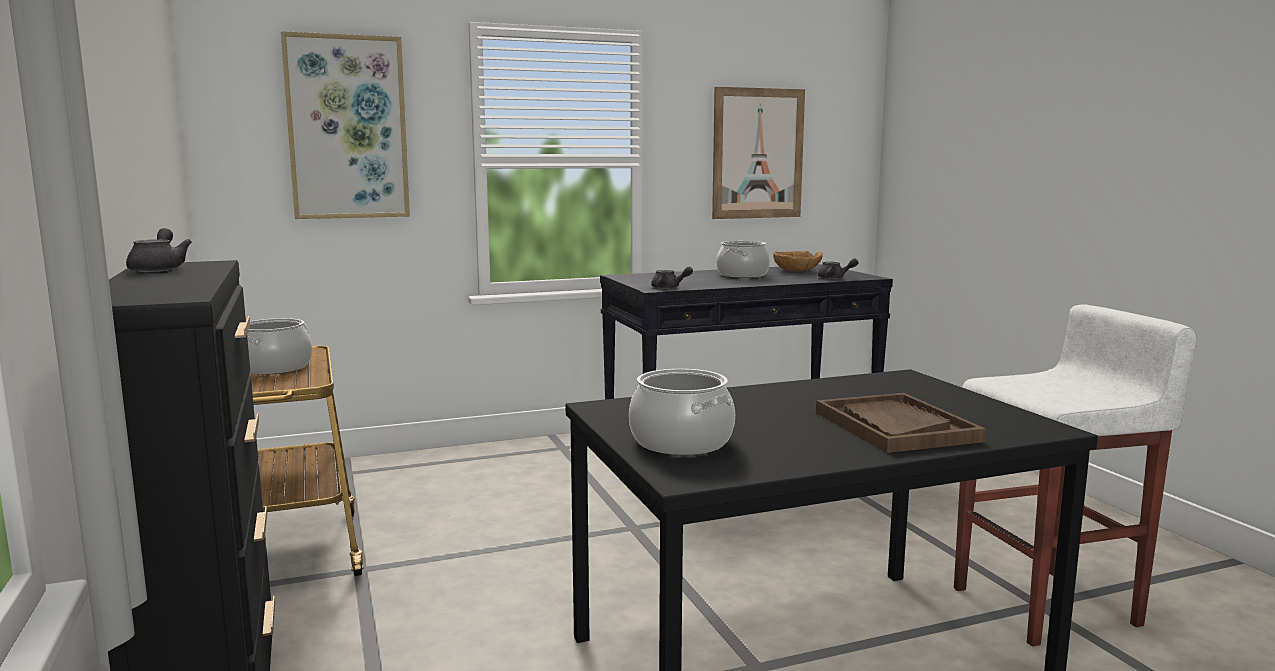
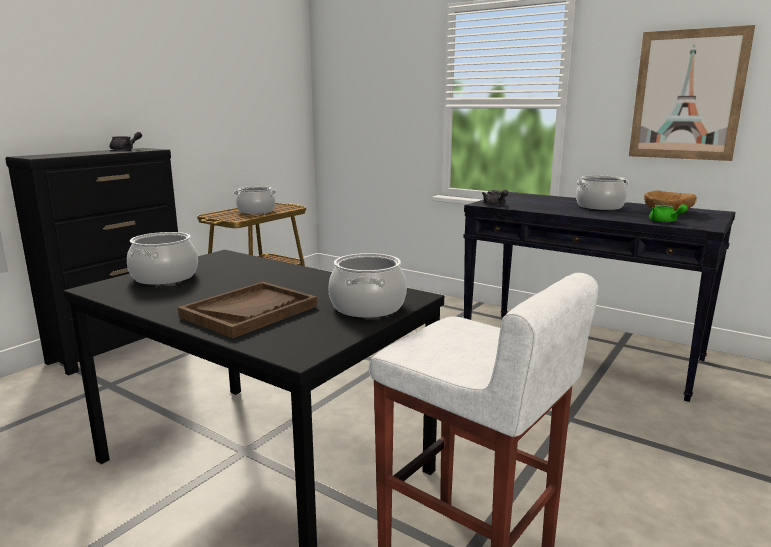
camera: 55 degrees right, 5 degrees up
picture [281,31,410,219] -> none
grey teapot [818,258,859,279] -> green teapot [649,204,688,223]
none -> cooking pot [328,253,407,318]

